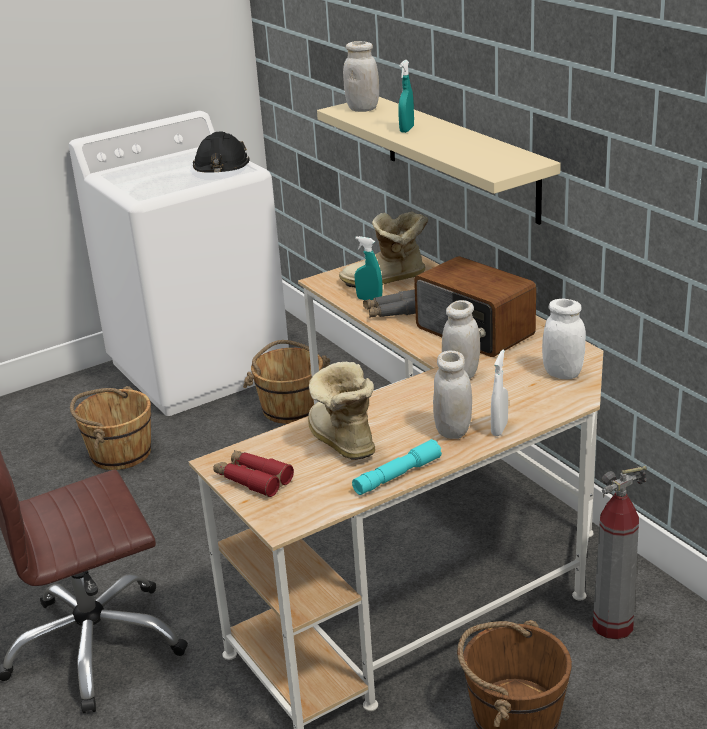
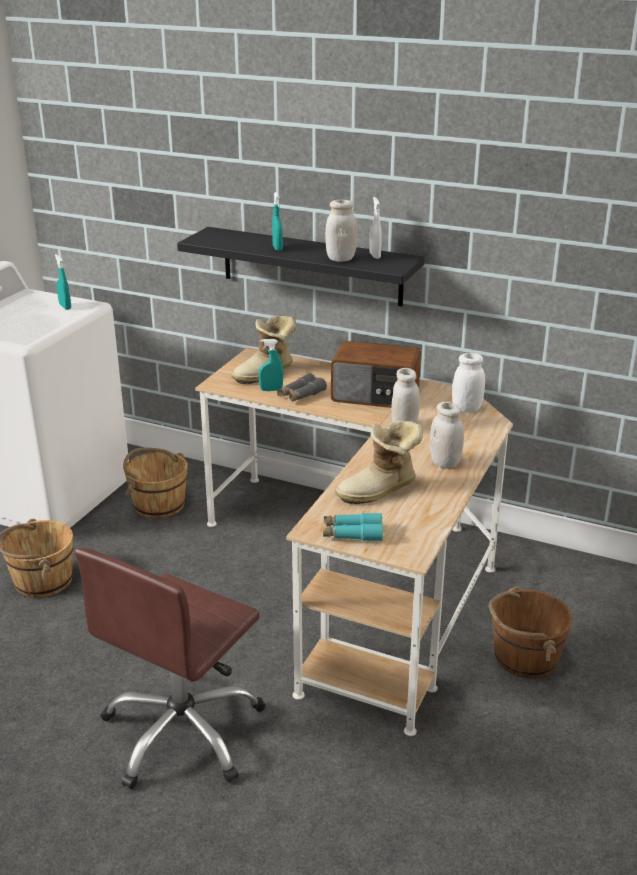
camera: 35 degrees left, 0 degrees up
black hard hat [193,131,250,173] -> turquoise spray bottle [55,254,71,310]
red binoculars [213,450,294,497] -> turquoise binoculars [323,513,383,541]
boot [308,362,375,460] -> boot turned 60 degrees counterclockwise [335,419,423,504]
beige shelf [317,97,561,225] -> black shelf [177,227,425,306]
white jar [343,41,379,112] -> white jar moved to [325,200,357,262]
turquoise flashlight [352,439,442,495] -> none
white spray bottle [491,350,508,436] -> white spray bottle moved to [369,197,382,259]
fire extinguisher [593,466,647,639] -> none

